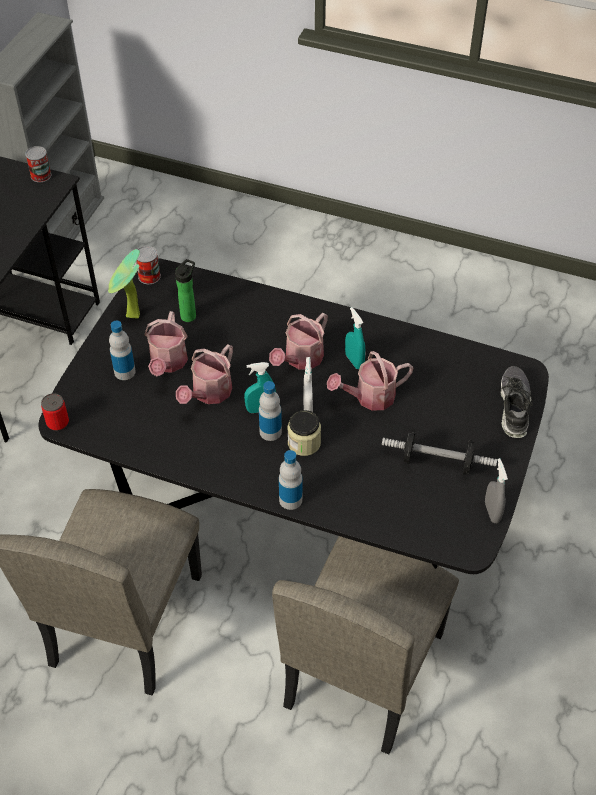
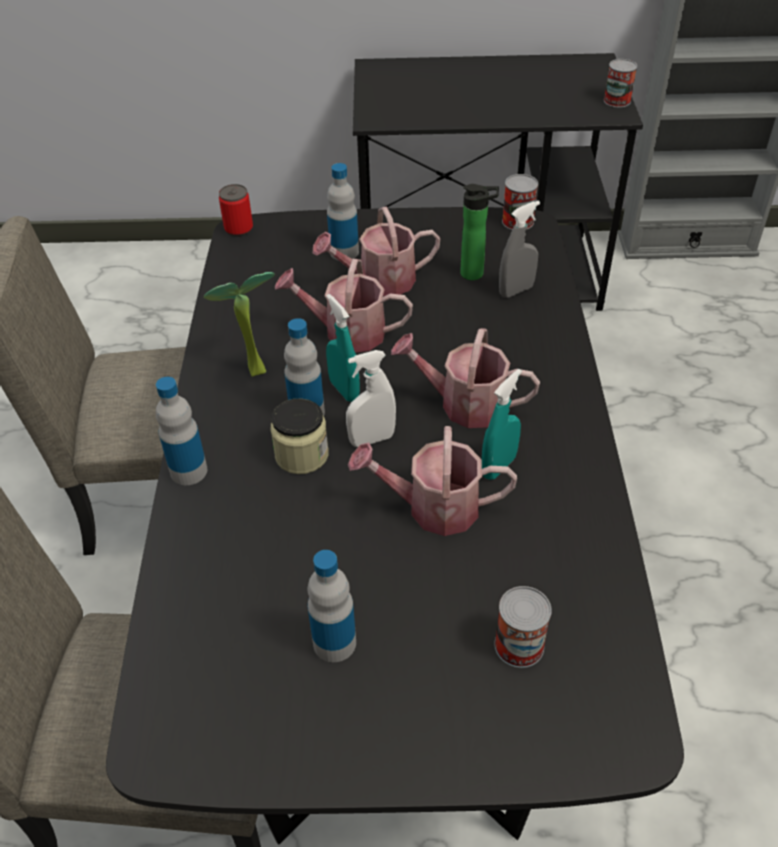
camera: 70 degrees right, 5 degrees down
potted plant [108,249,140,319] -> potted plant moved to [204,272,275,377]
watering can [327,351,414,411] -> watering can turned 45 degrees counterclockwise [348,426,517,536]
dumbbell [382,429,497,475] -> bottle [308,550,356,662]
grey spray bottle [485,458,508,523] -> grey spray bottle moved to [499,201,540,298]
shoe [501,366,533,438] -> none
none -> can [494,586,552,668]

